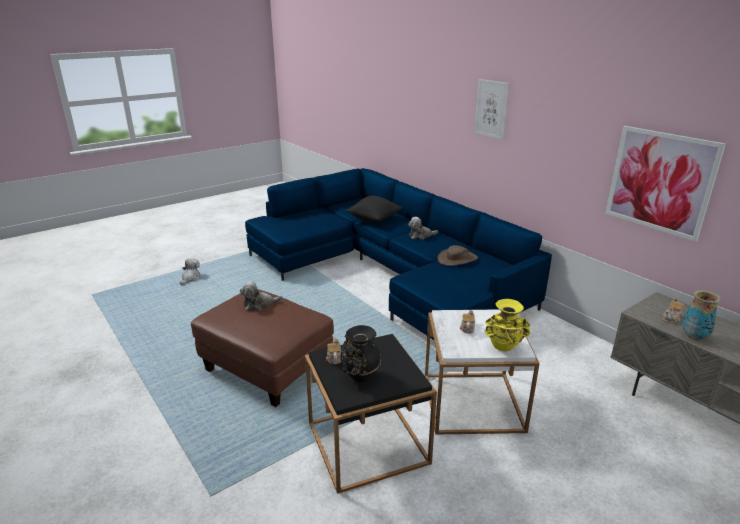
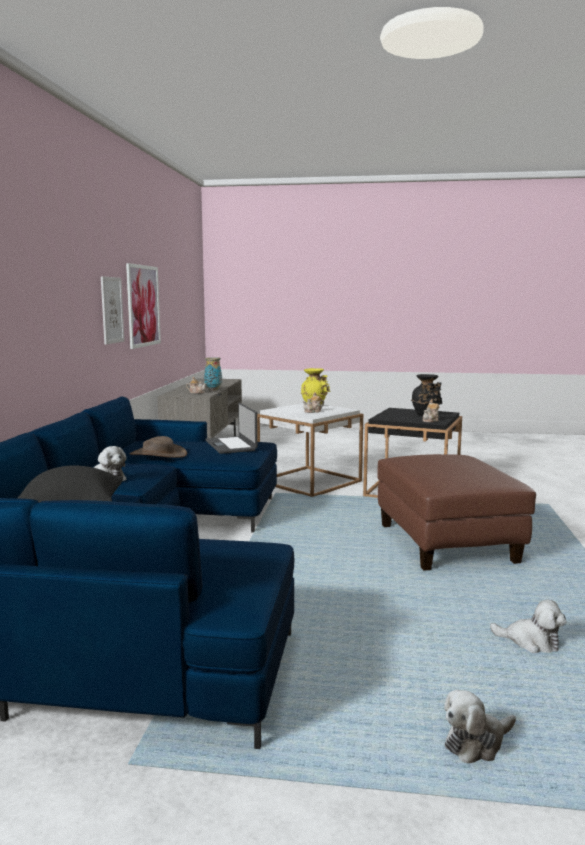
camera: 135 degrees left, 15 degrees down
plush toy [240,281,283,311] -> plush toy moved to [490,600,567,653]
picture [474,79,510,140] -> picture moved to [101,276,124,345]
none -> laptop [205,403,258,454]

